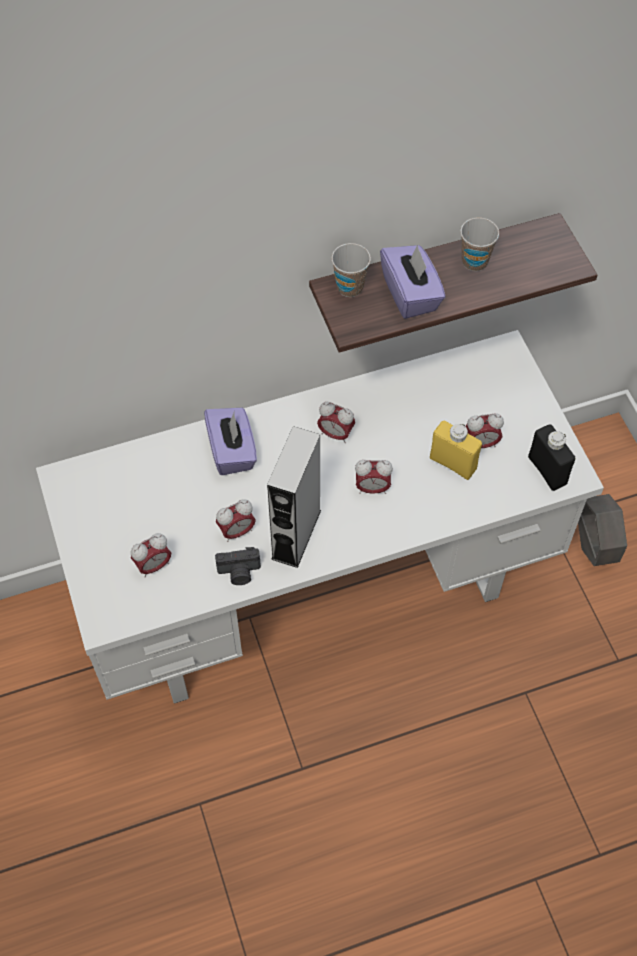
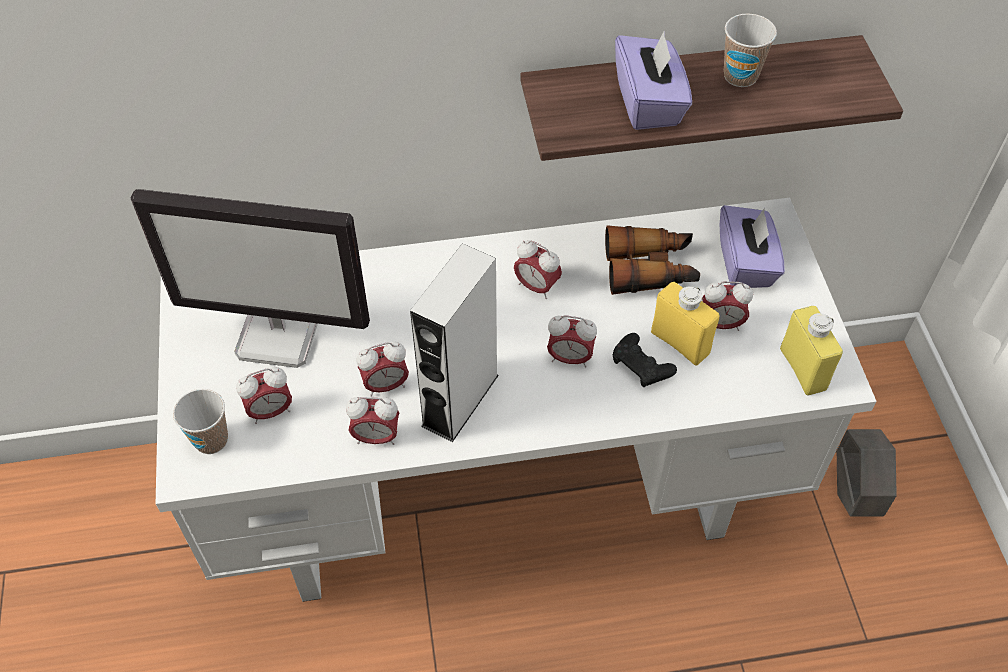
camera: 10 degrees right, 5 degrees down
purple tissue box [204,408,257,475] -> purple tissue box moved to [720,205,785,288]
camera [215,547,261,585] -> alarm clock [346,397,399,445]
cup [331,243,371,297] -> cup moved to [173,389,228,454]
black bottle [528,425,575,491] -> yellow bottle [780,306,843,395]
none -> monitor [131,189,370,368]
none -> binoculars [605,225,700,295]
none -> black game controller [613,333,677,387]

